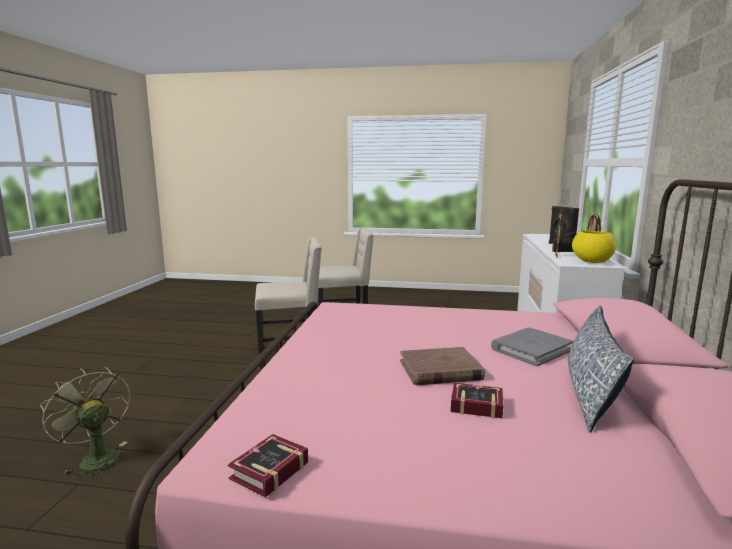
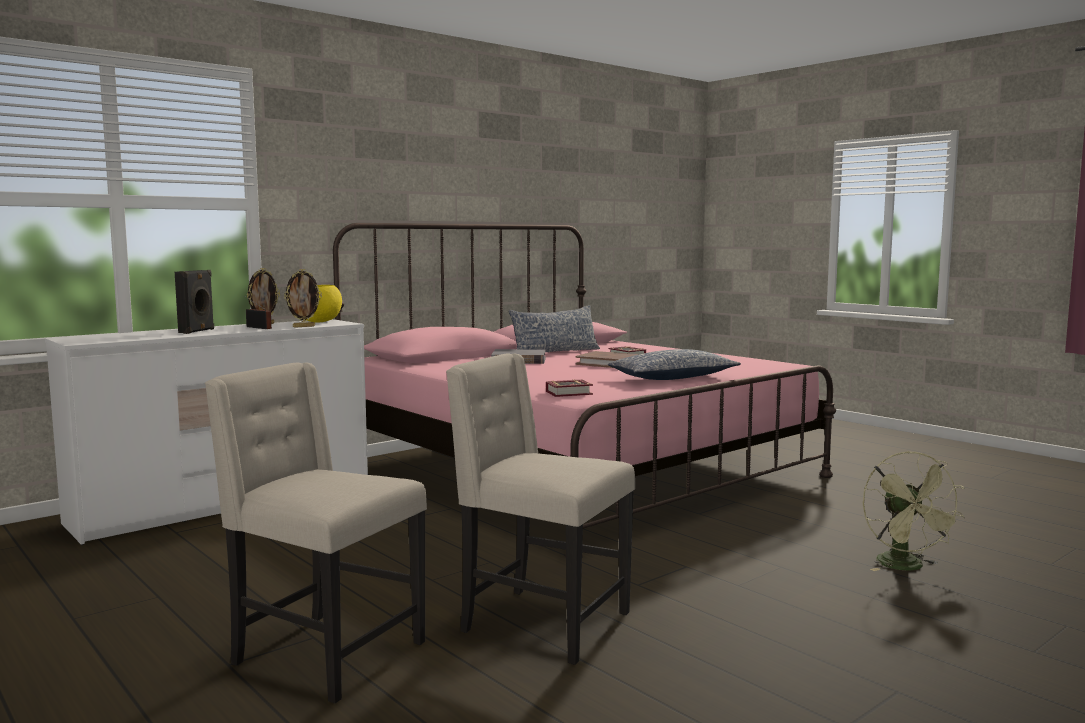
camera: 140 degrees left, 5 degrees down
book [228,434,308,498] -> book moved to [546,379,593,397]
none -> pillow [608,349,741,380]

